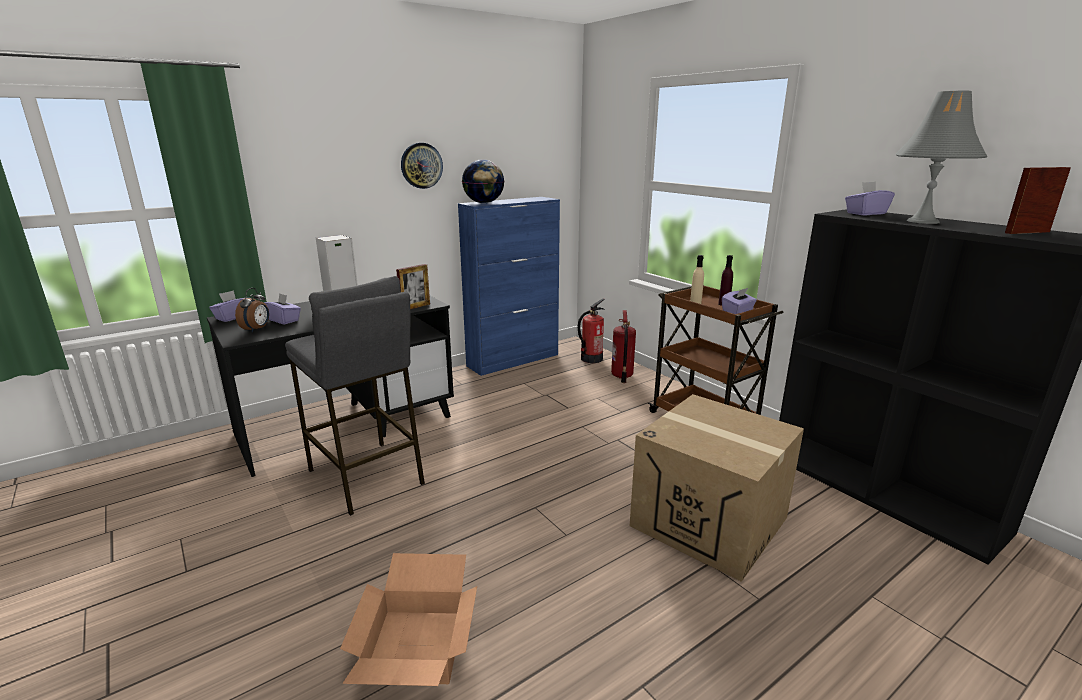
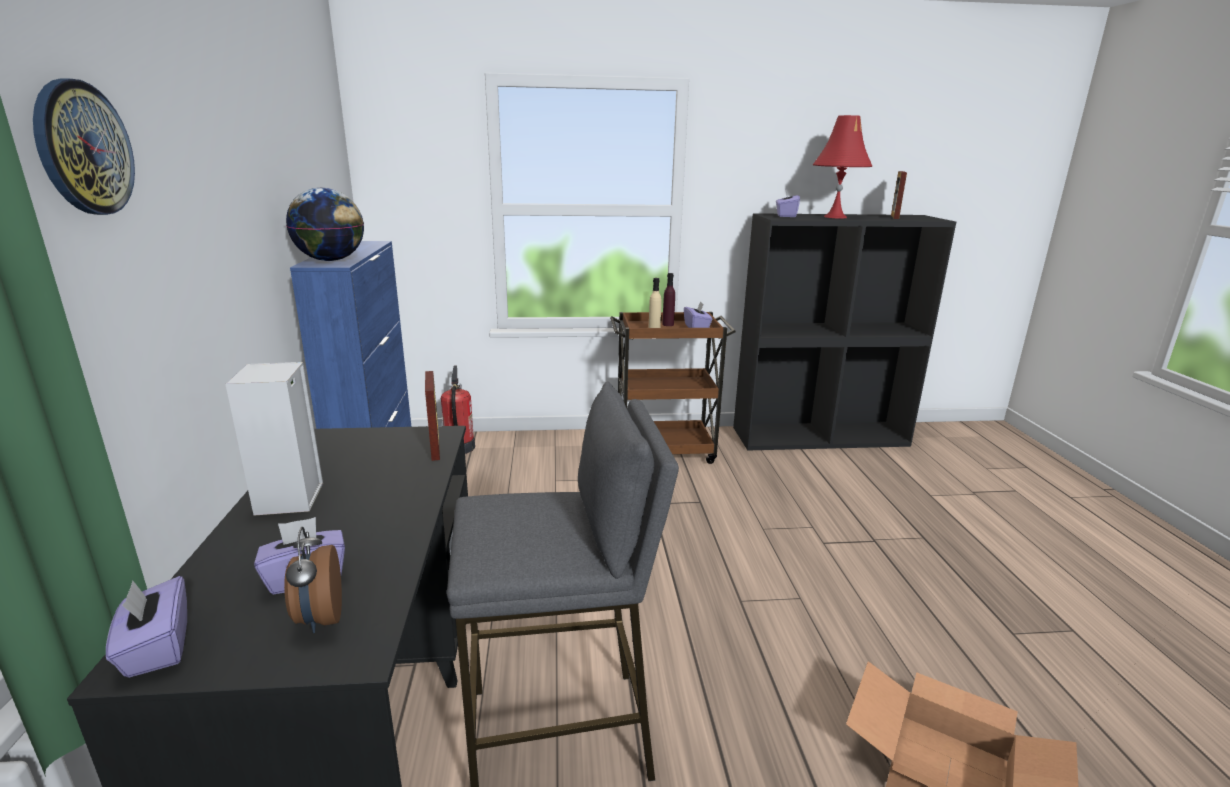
camera: 60 degrees left, 0 degrees up
alarm clock [235,288,269,332] -> alarm clock turned 150 degrees counterclockwise [284,527,342,633]
wall clock [401,143,443,189] -> wall clock moved to [33,78,135,215]
fire extinguisher [611,310,636,383] -> none
cardboard box [630,394,804,582] -> none
grey table lamp [896,91,987,224] -> red table lamp [813,115,872,219]

